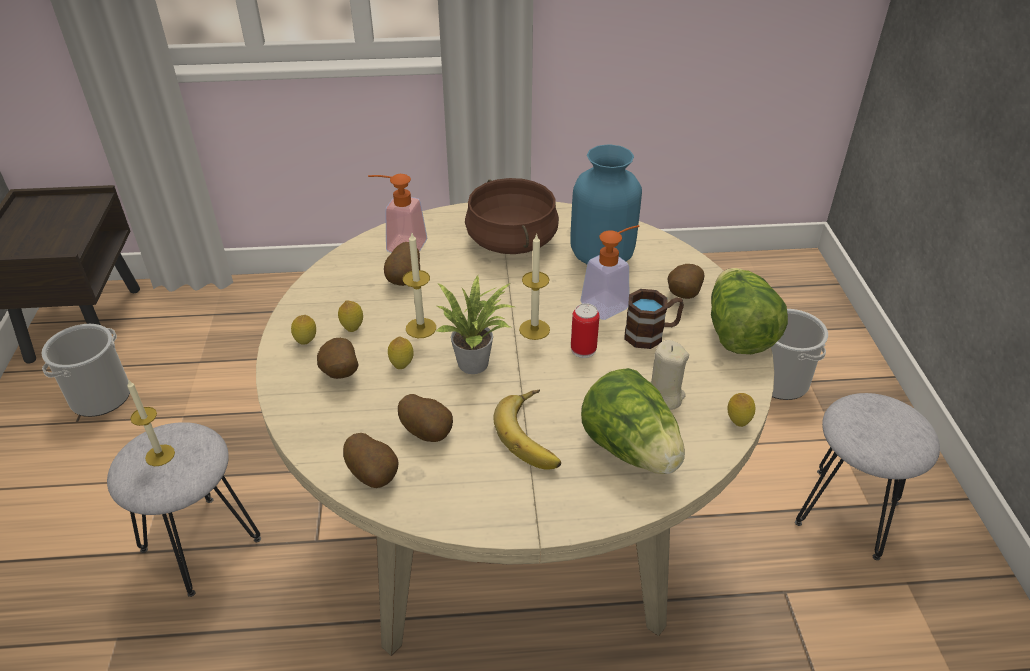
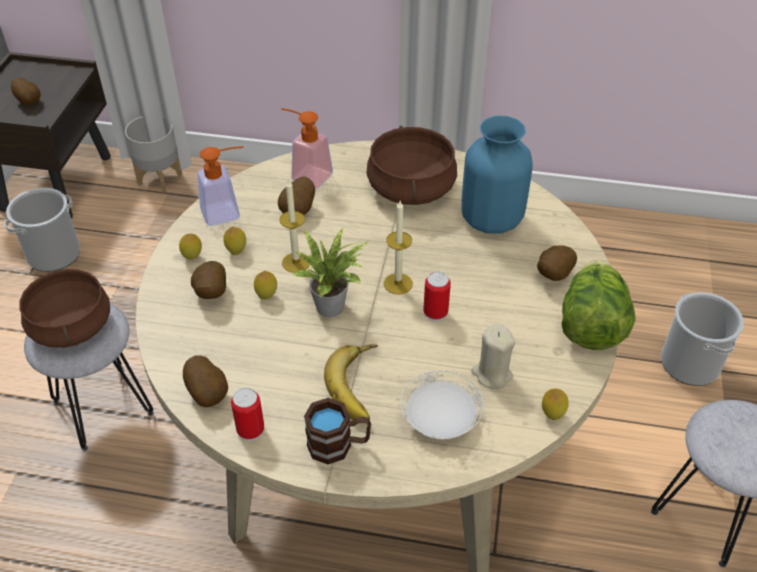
camera: 15 degrees right, 5 degrees up
candle [127,380,175,466] -> brown cooking pot [19,269,110,348]
potato [398,394,453,442] -> potato moved to [11,77,41,105]
soap dispenser [580,225,639,320] -> soap dispenser moved to [197,146,244,226]
lettuce [581,368,685,474] -> white plate [400,370,484,440]
brown mug [624,289,684,349] -> brown mug moved to [304,398,371,464]
none -> grey planter [125,116,182,193]
none -> can [231,388,264,441]

